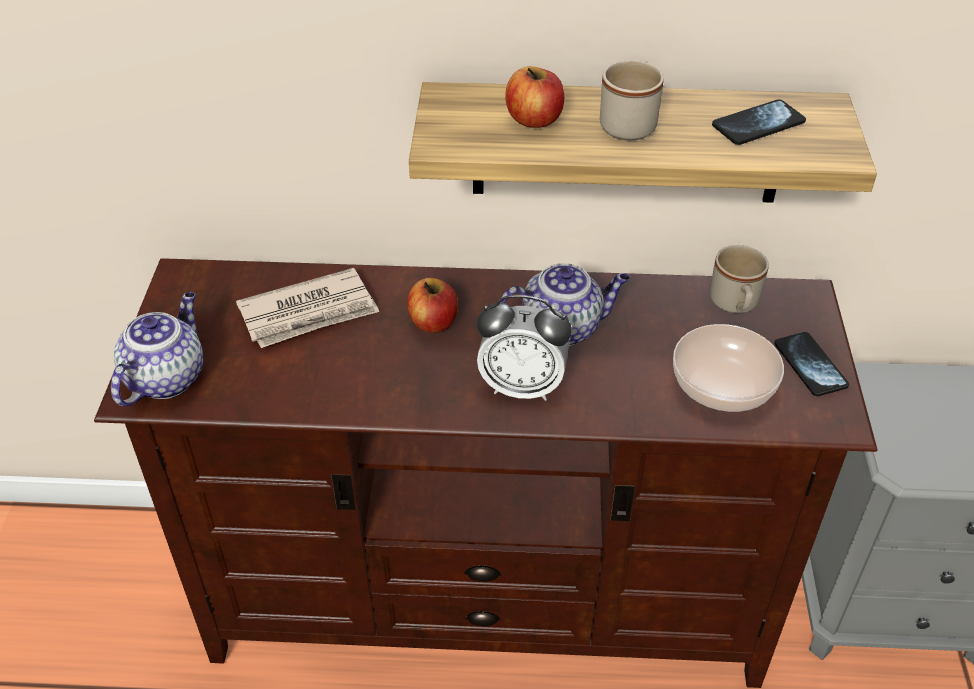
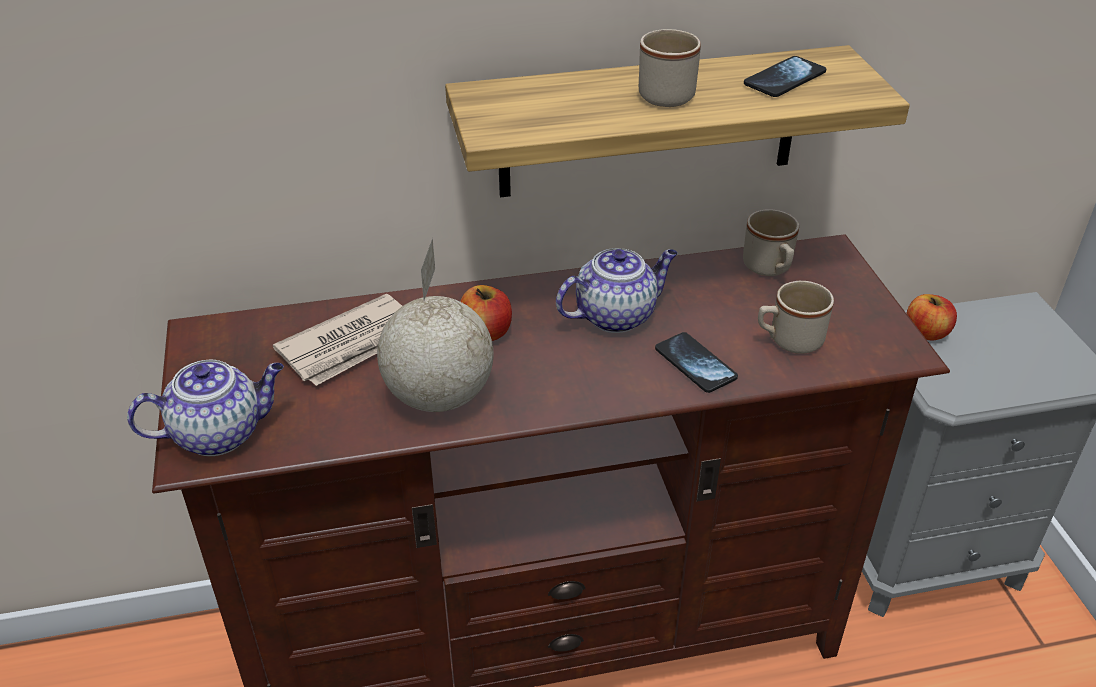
camera: 15 degrees left, 5 degrees down
teapot [111,292,203,406] -> teapot turned 60 degrees clockwise [127,360,284,456]
alarm clock [477,295,572,401] -> none
apple [505,66,564,128] -> apple moved to [906,294,957,340]
bowl [673,324,784,412] -> beige mug [758,281,834,354]
phone [774,332,849,396] -> phone moved to [655,332,738,393]
none -> globe [377,238,494,412]

